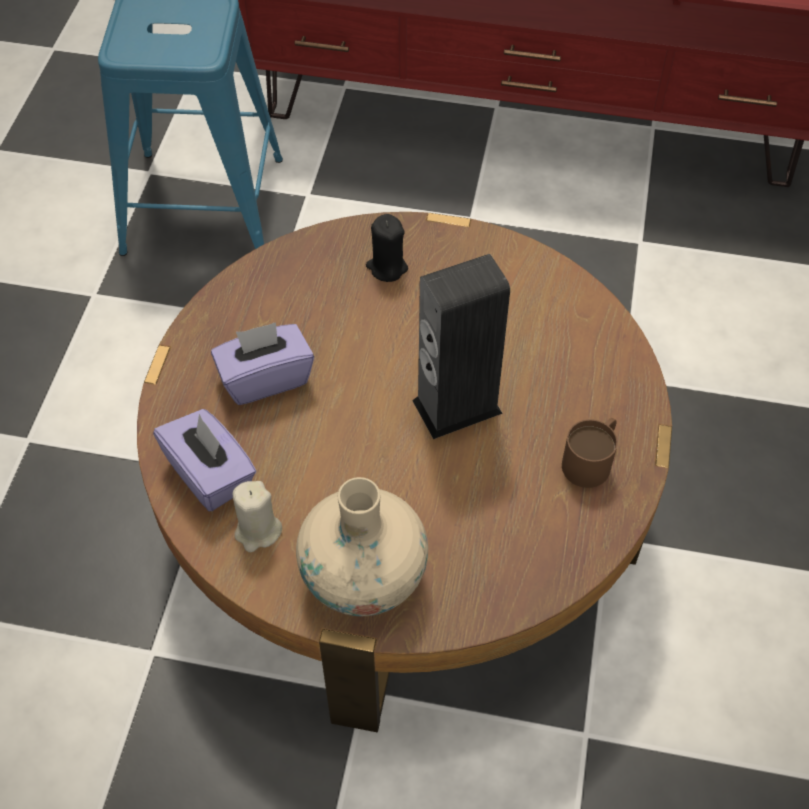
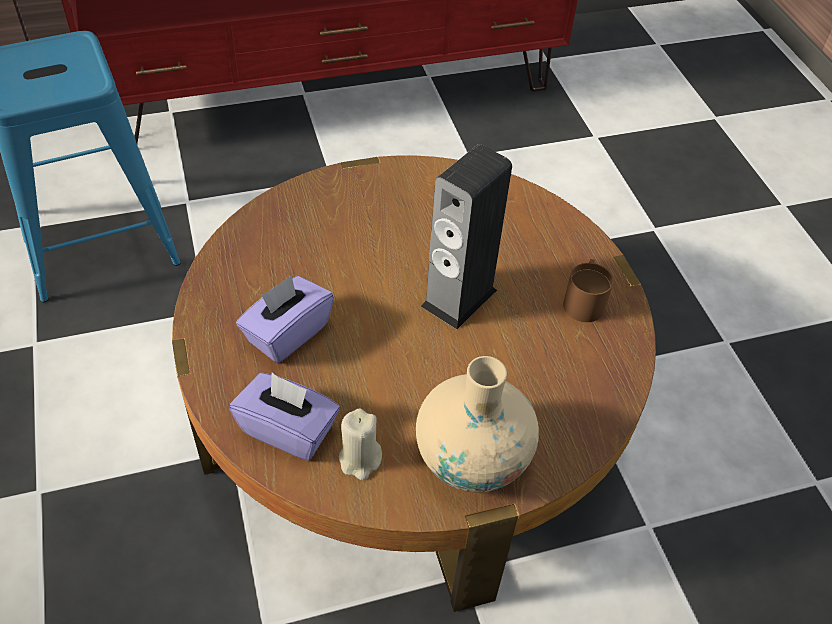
camera: 30 degrees left, 5 degrees down
black candle [366,214,408,282] -> none

